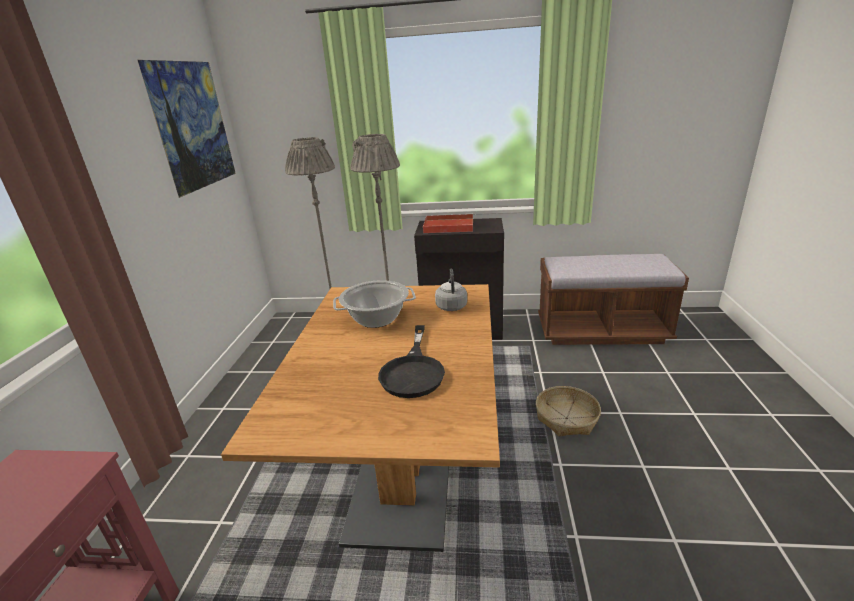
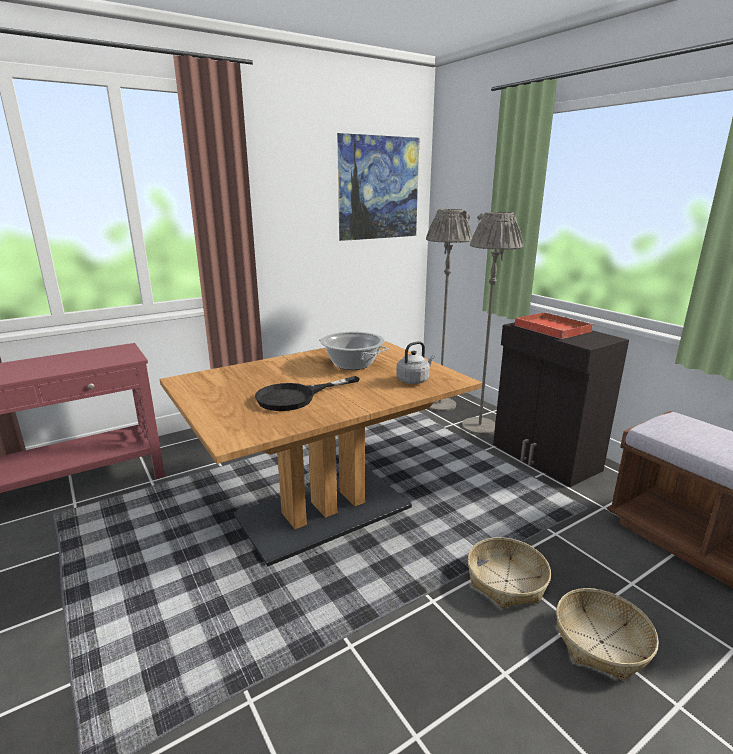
camera: 50 degrees right, 5 degrees down
none -> basket [556,588,659,681]

